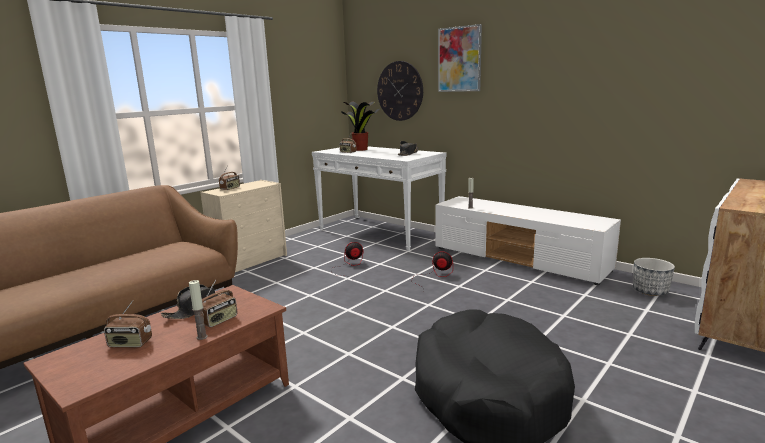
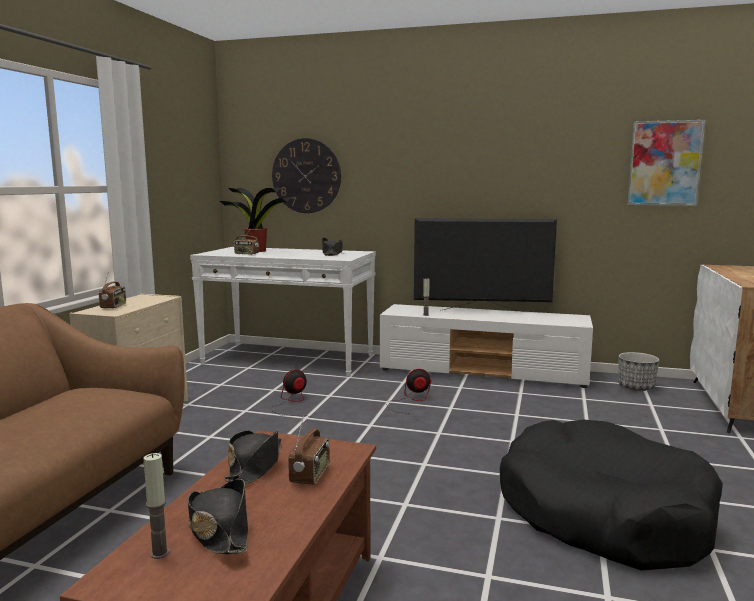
camera: 25 degrees left, 5 degrees down
radio [104,300,152,348] -> black hat [188,479,248,554]
candle [189,280,208,340] -> candle moved to [143,453,169,559]
picture [438,24,482,92] -> picture moved to [627,120,705,206]
none -> television [414,218,557,311]

